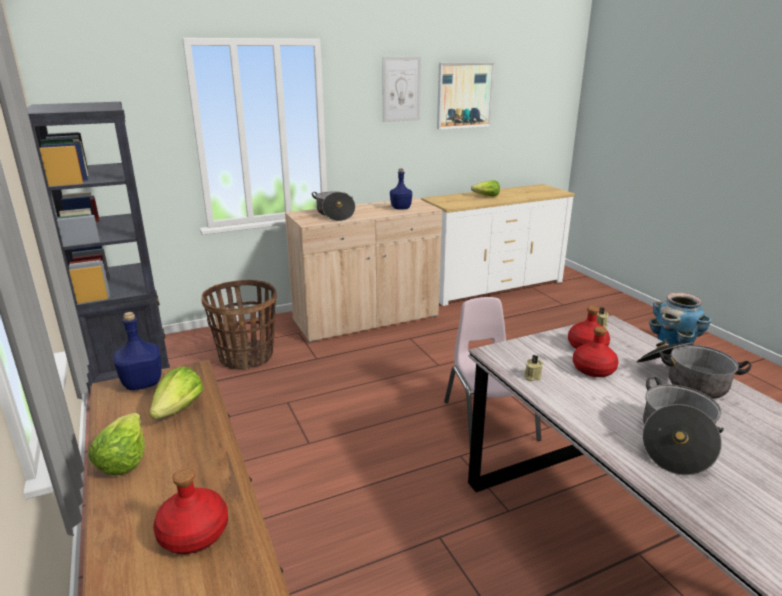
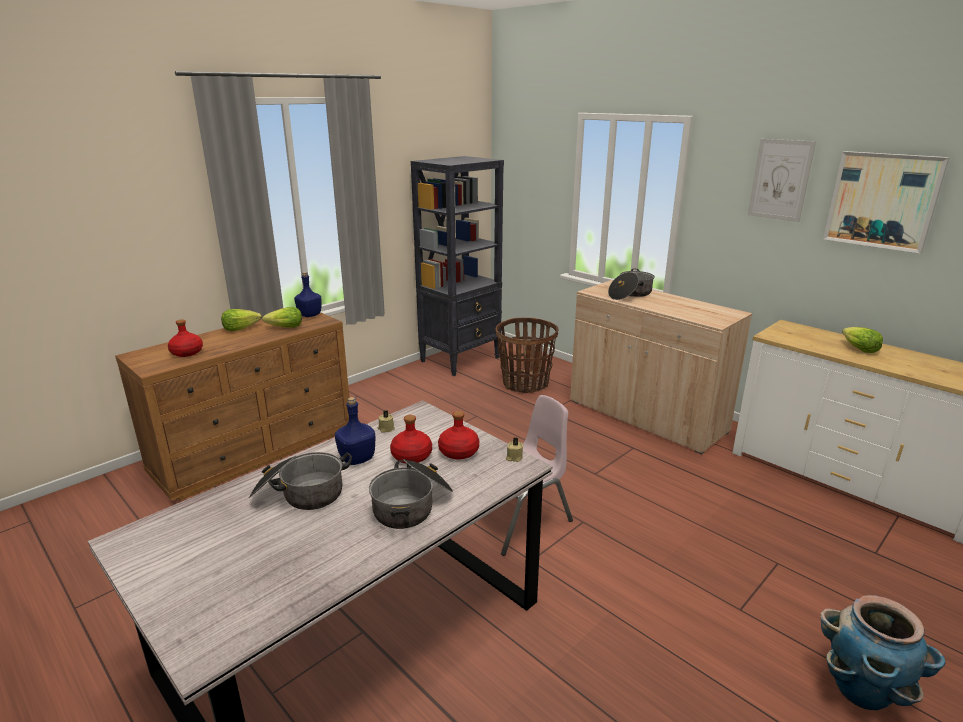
camera: 70 degrees right, 0 degrees up
blue bottle [390,169,412,210] -> blue bottle moved to [335,397,376,465]

